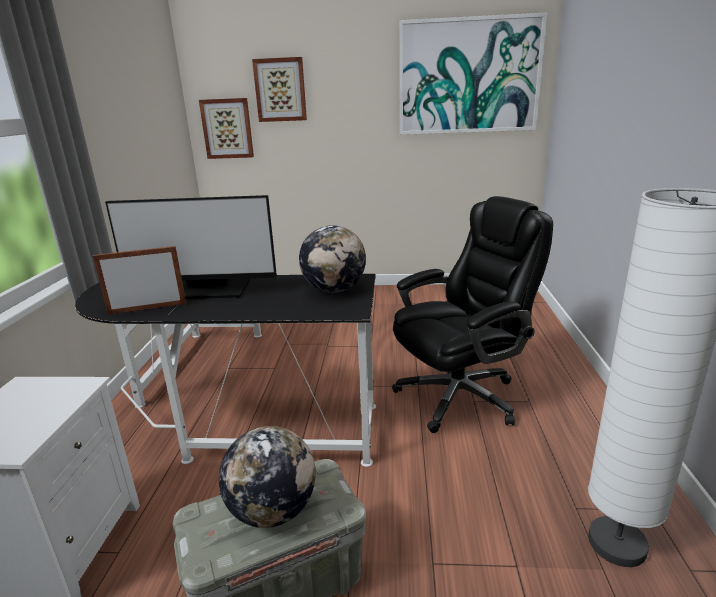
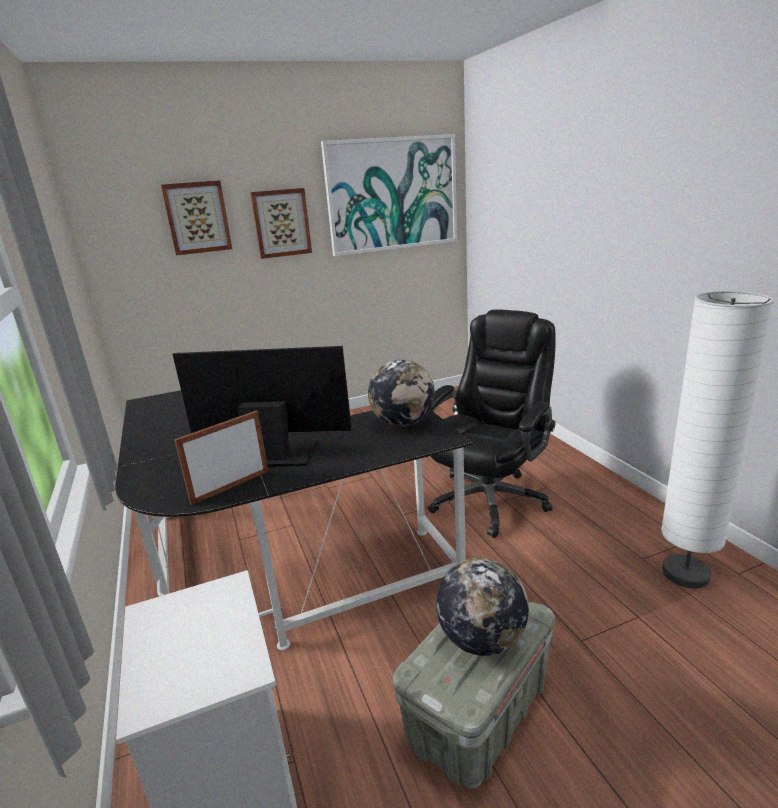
camera: 25 degrees left, 0 degrees up
monitor [105,195,277,299] -> monitor turned 150 degrees counterclockwise [173,346,352,467]
picture [199,98,254,159] -> picture moved to [250,188,312,259]

